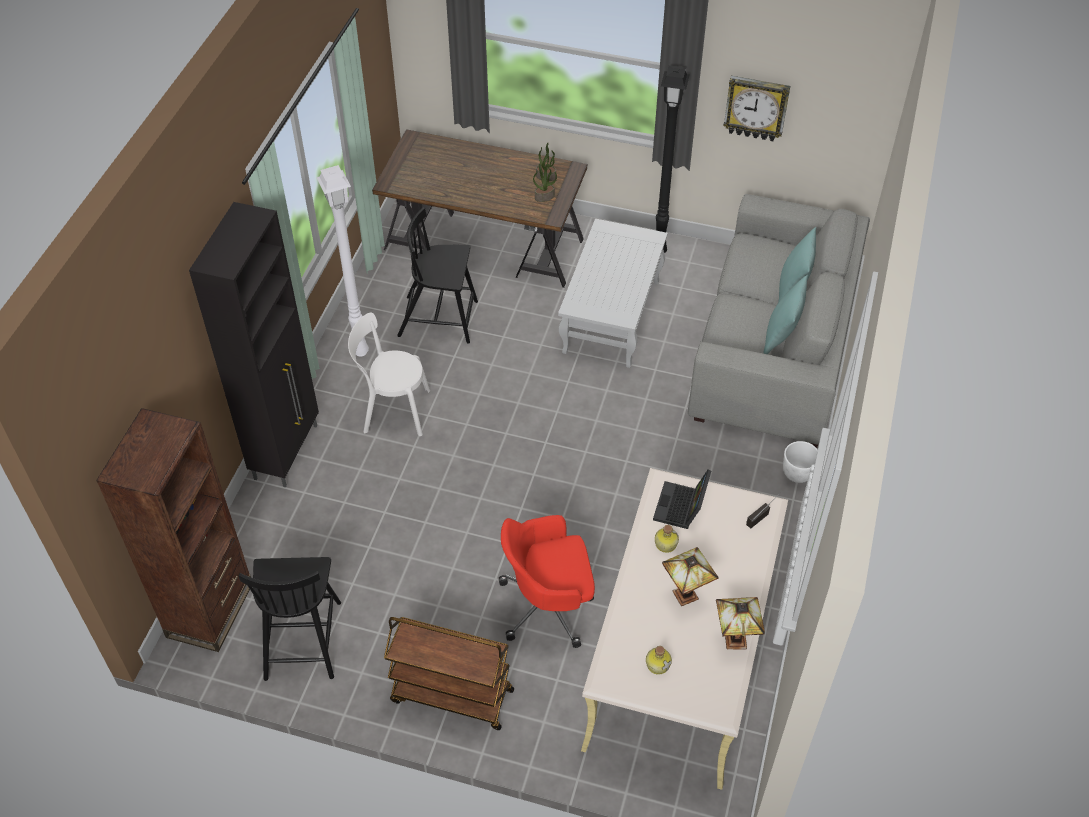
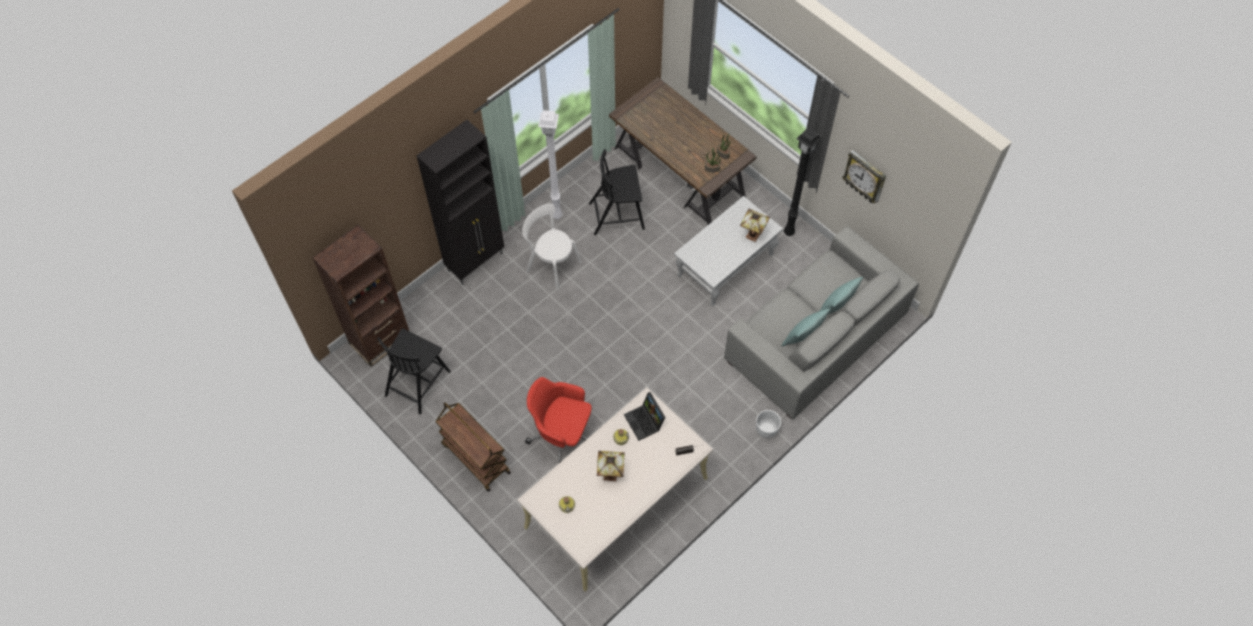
camera: 30 degrees right, 10 degrees up
black chair [397,208,478,343] -> black chair turned 45 degrees counterclockwise [589,149,645,235]
laptop [653,470,711,529] -> laptop turned 75 degrees counterclockwise [624,392,666,441]
table lamp [716,597,765,650] -> table lamp moved to [740,209,770,242]

